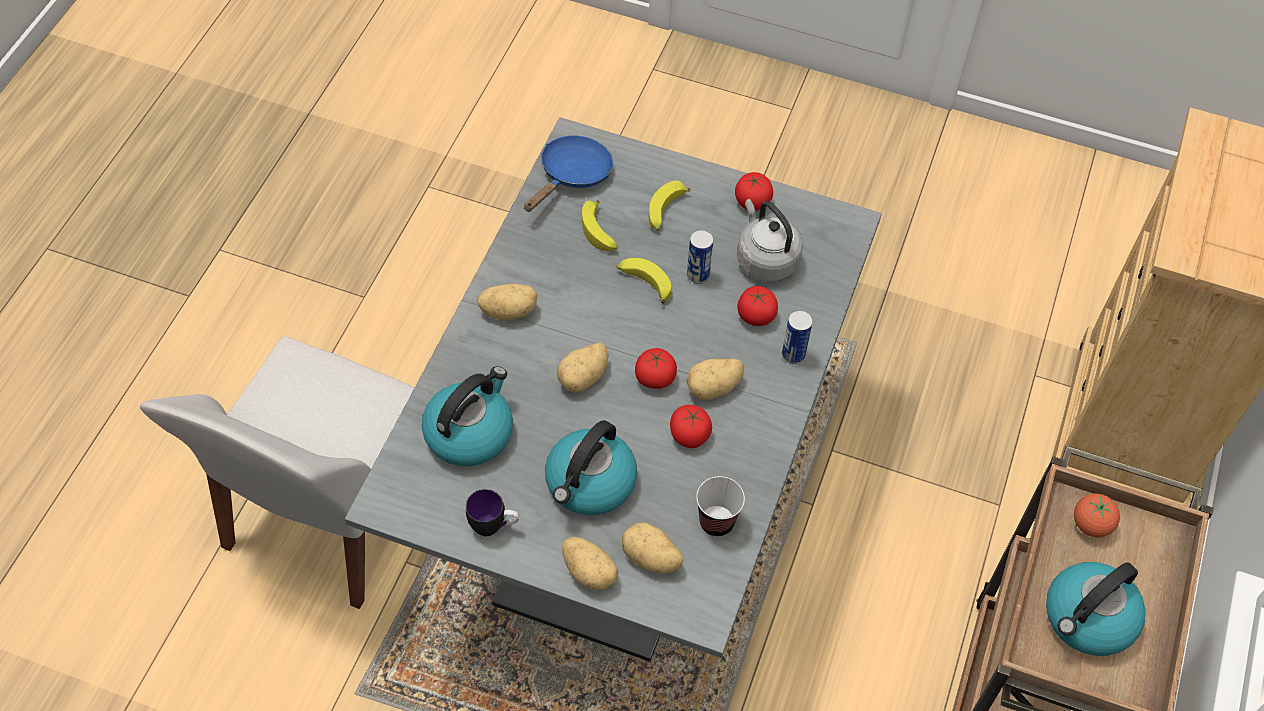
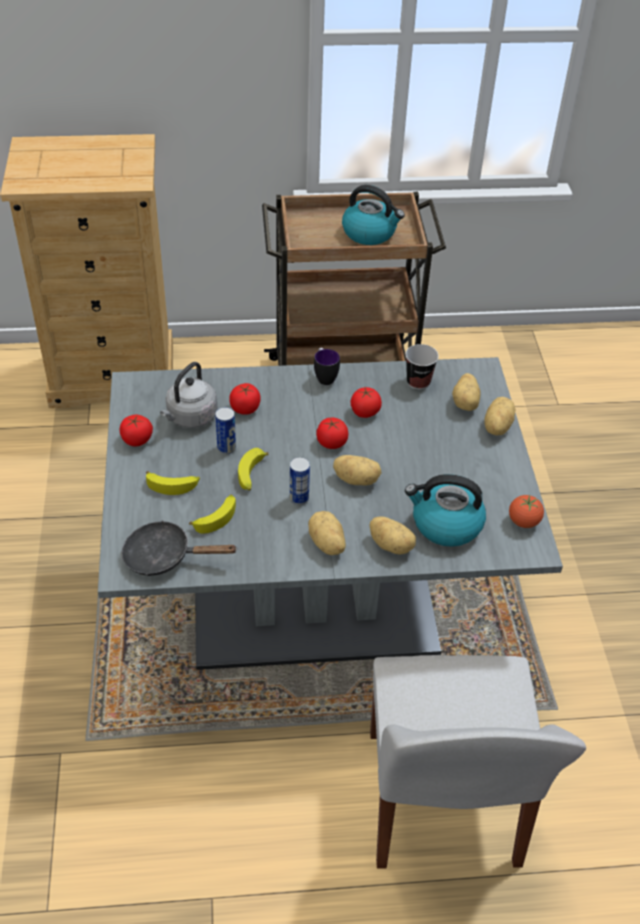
camera: 115 degrees left, 10 degrees down
white chair [140,336,414,609] -> white chair turned 90 degrees clockwise [370,655,586,869]
mug [466,489,519,536] -> mug moved to [314,348,340,385]
blue frying pan [524,136,613,212] -> black frying pan [121,520,238,576]
kettle [545,420,637,515] -> none
potato [686,359,744,400] -> potato moved to [369,516,416,555]
can [782,310,813,364] -> can moved to [290,457,310,505]
tomato [1074,494,1120,538] -> tomato moved to [509,494,544,528]

